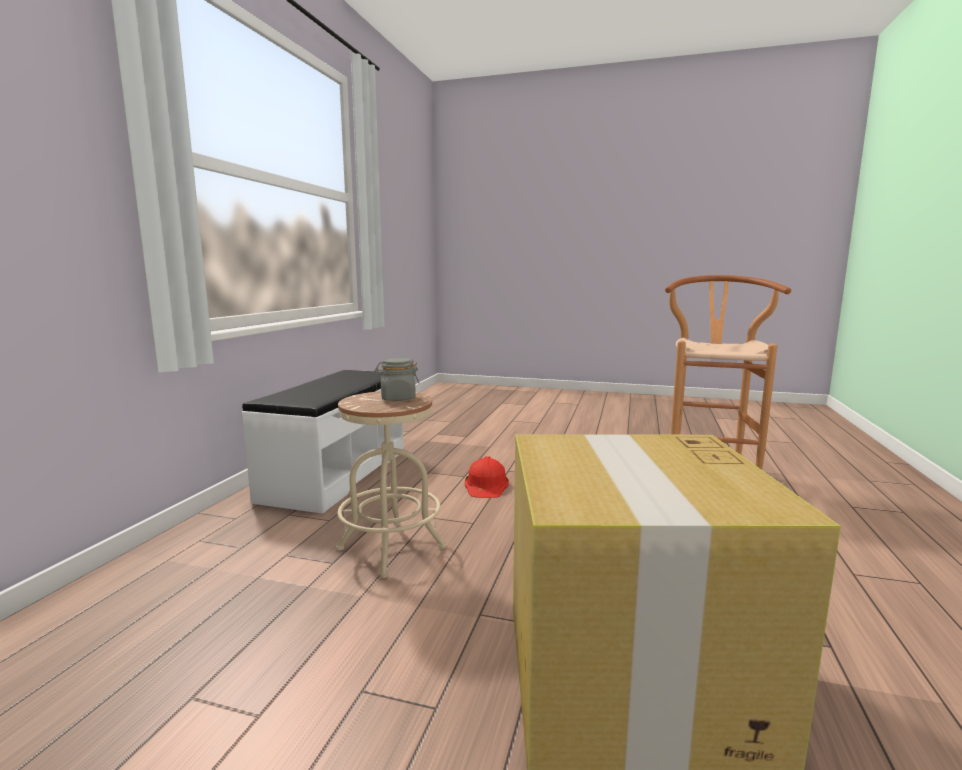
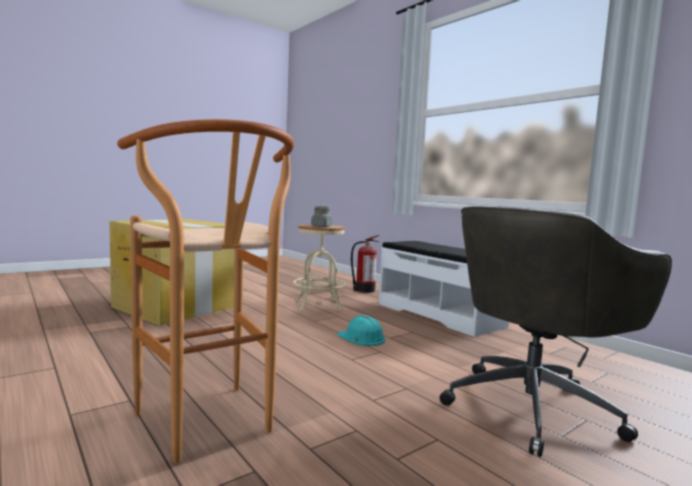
camera: 125 degrees right, 5 degrees down
red hard hat [465,456,509,498] -> turquoise hard hat [337,315,385,346]
none -> fire extinguisher [351,235,379,293]
none -> grey office chair [440,206,672,457]

